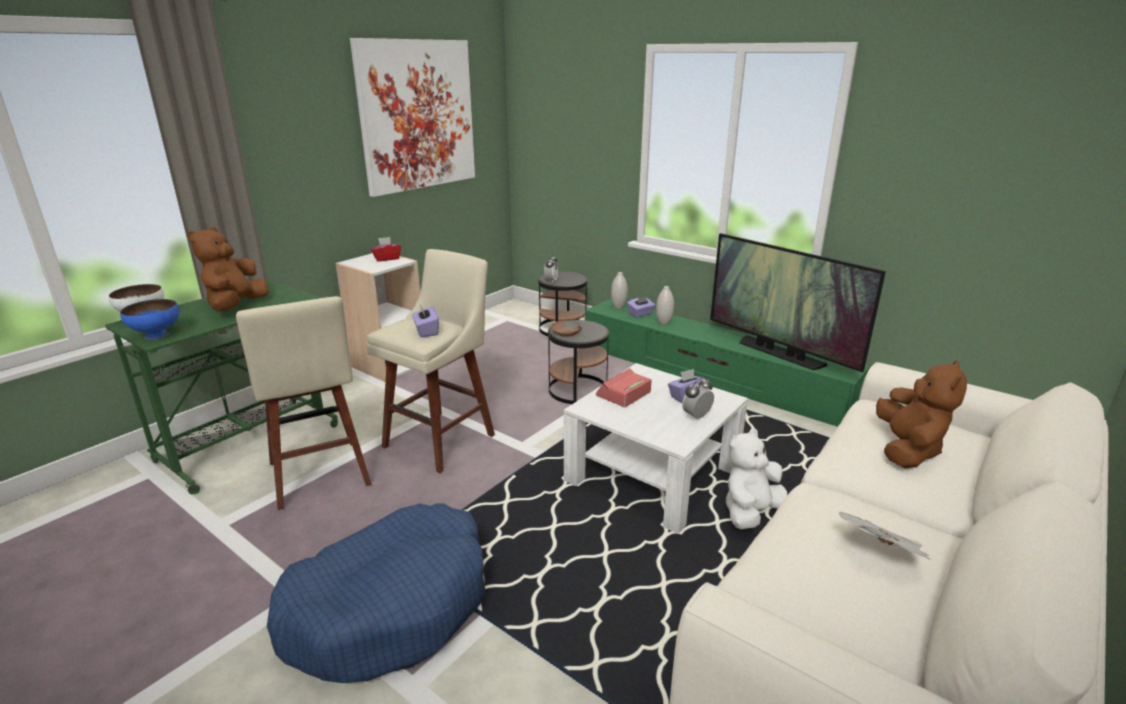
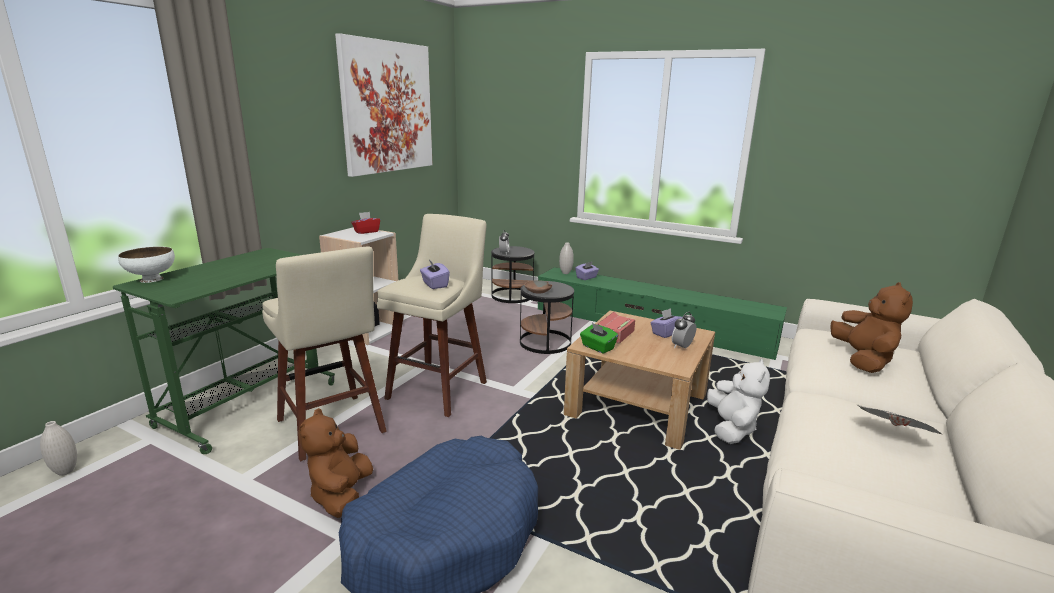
camera: 10 degrees left, 5 degrees down
blue bowl [120,299,179,340] -> none
brown plush toy [188,226,269,311] -> brown plush toy moved to [298,408,373,518]
white coffee table [564,363,748,534] -> brown coffee table [564,310,715,450]
white vase [656,286,674,325] -> white vase moved to [40,421,77,476]
television [710,233,886,372] -> none
white plush toy [726,429,787,529] -> white plush toy turned 150 degrees clockwise [707,359,770,444]
none -> green tissue box [580,323,618,354]

